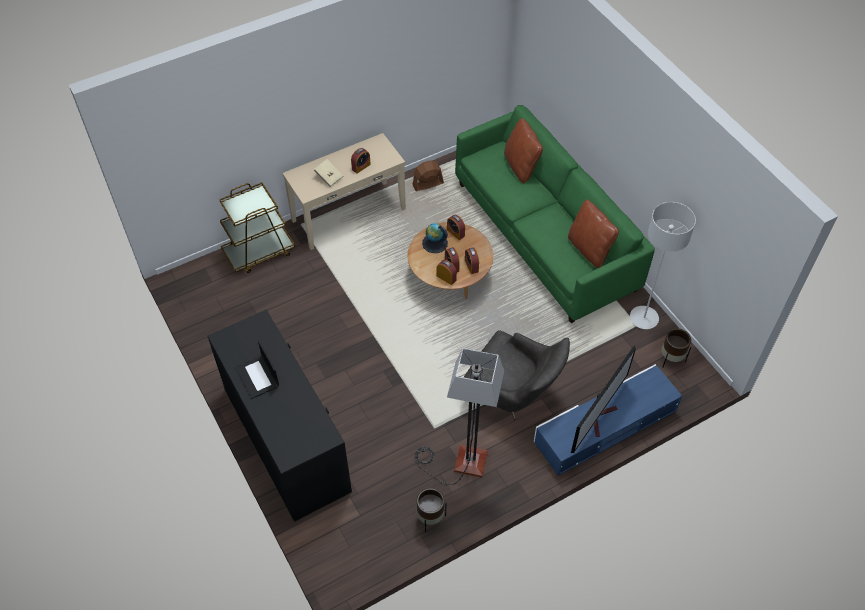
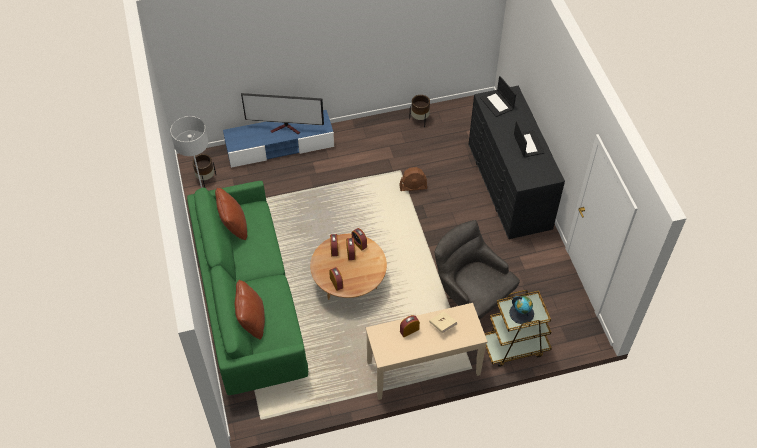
camera: 165 degrees left, 0 degrees up
brown fan [412,160,444,191] -> brown fan moved to [399,167,427,191]
floor lamp [414,348,504,485] -> none
globe [422,223,448,253] -> globe moved to [509,296,534,324]
grey armchair [464,330,570,420] -> grey armchair moved to [435,220,520,320]
television [571,346,636,453] -> television turned 135 degrees counterclockwise [241,93,324,134]
none -> laptop [480,76,516,117]

